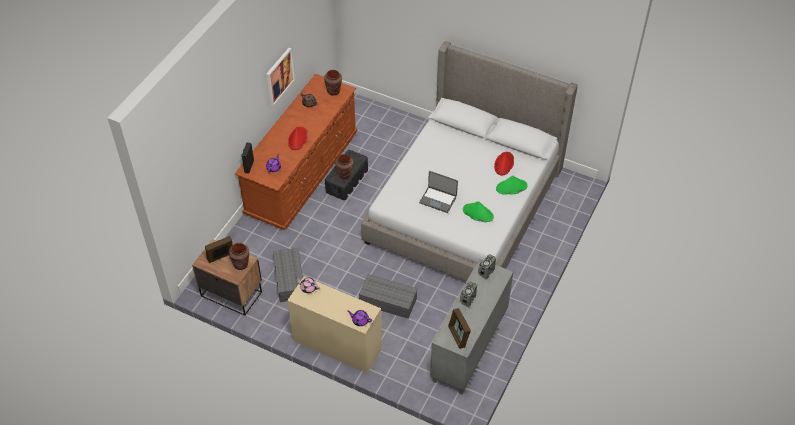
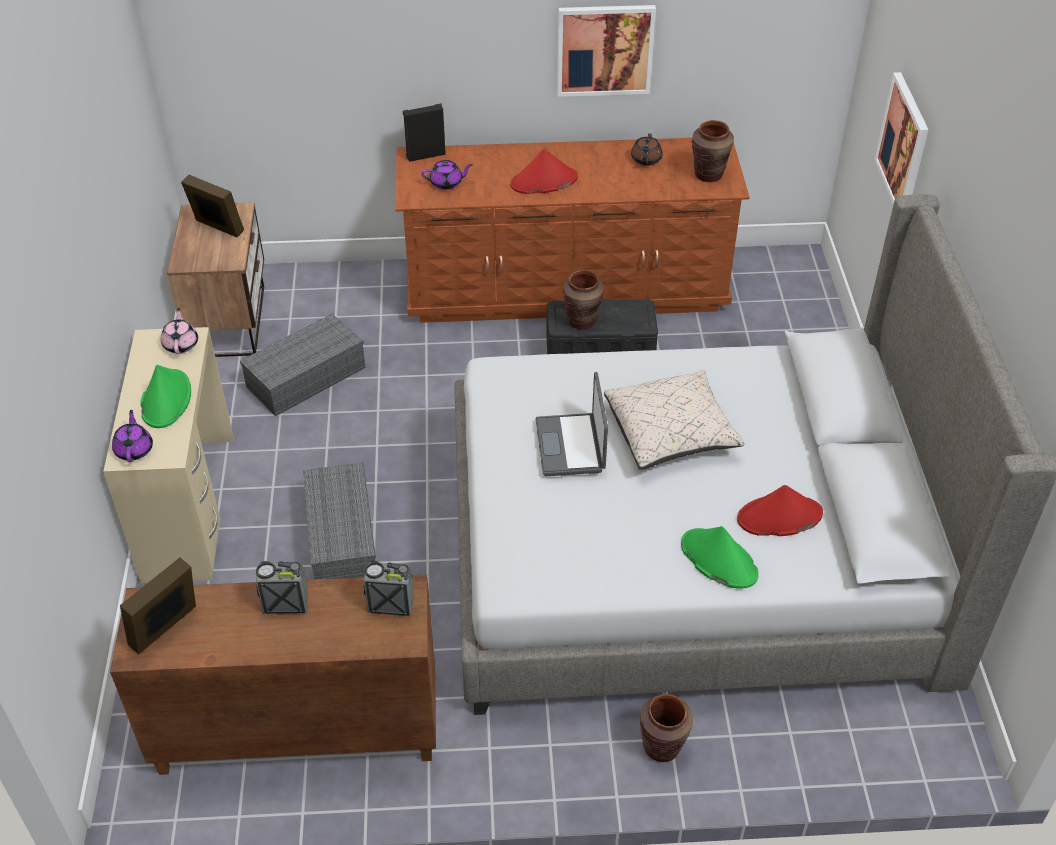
camera: 60 degrees right, 5 degrees down
brown vase [229,243,249,270] -> brown vase moved to [640,694,693,762]
grey cabinet [430,259,513,395] -> brown cabinet [110,574,436,775]
green hat [463,201,494,222] -> green hat moved to [140,365,191,428]
none -> beige pillow [604,370,745,470]
none -> picture [874,72,928,205]

